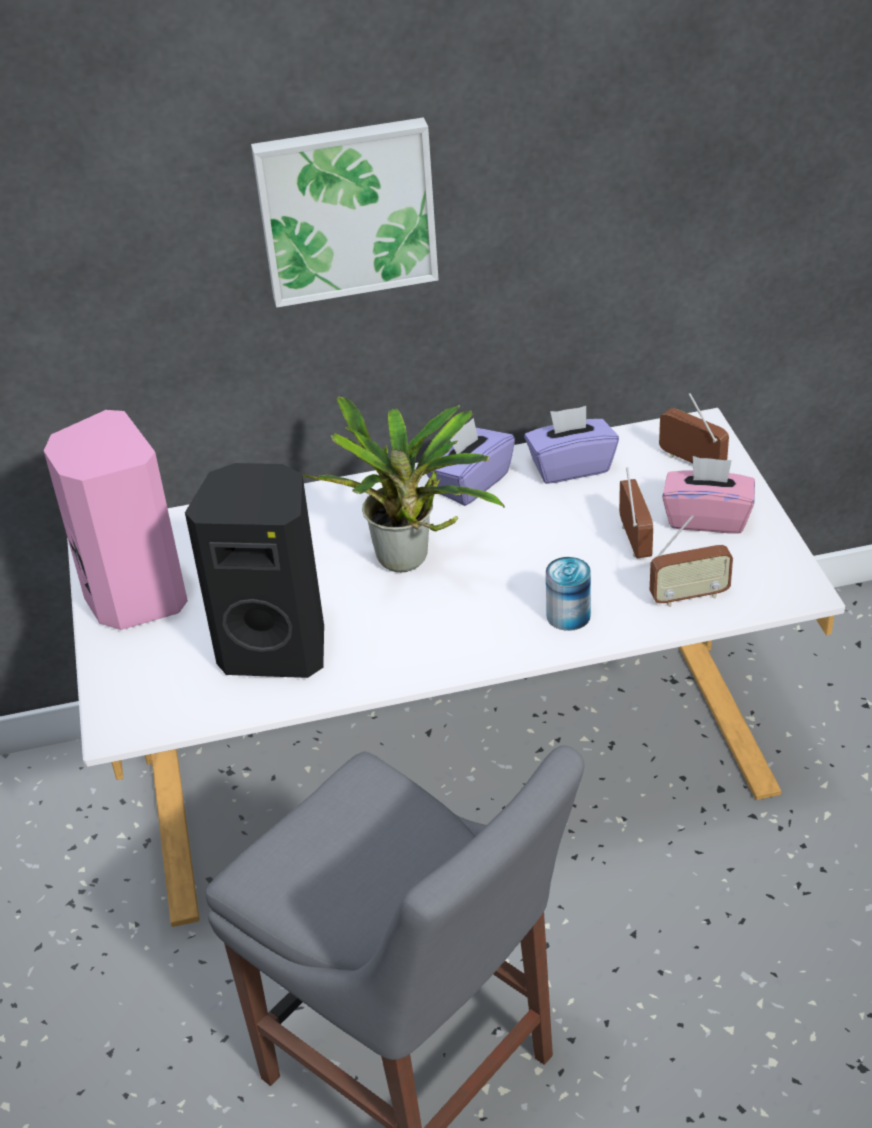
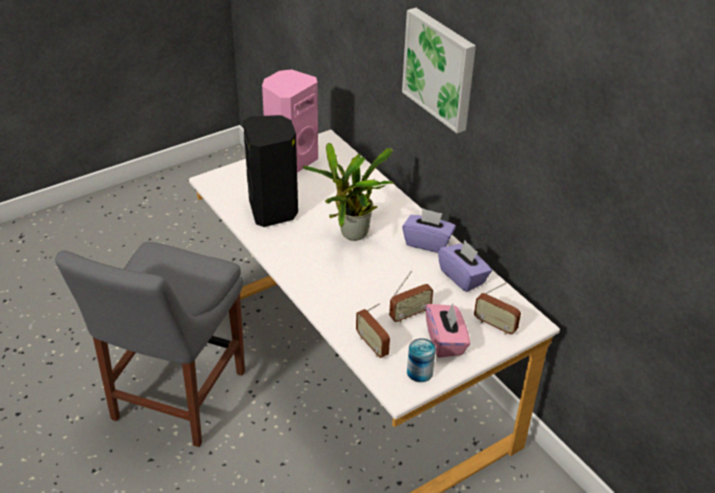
camera: 65 degrees right, 0 degrees up
can [546,557,591,631] -> can moved to [407,338,436,382]
radio [659,393,729,463] -> radio turned 105 degrees clockwise [474,282,521,335]

